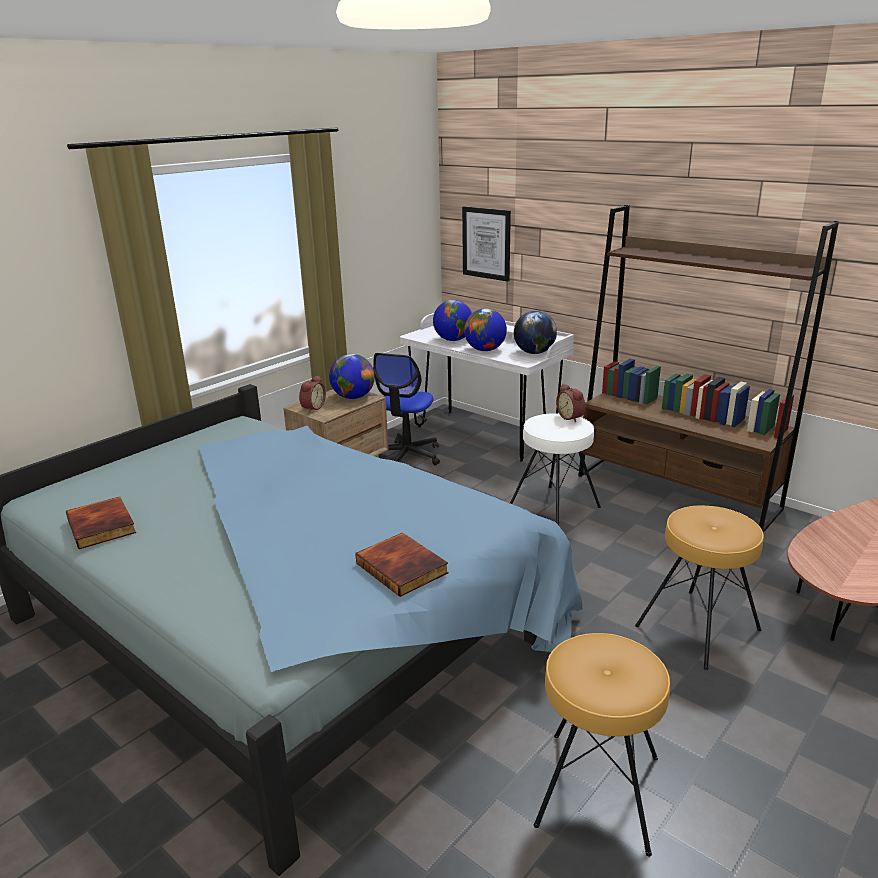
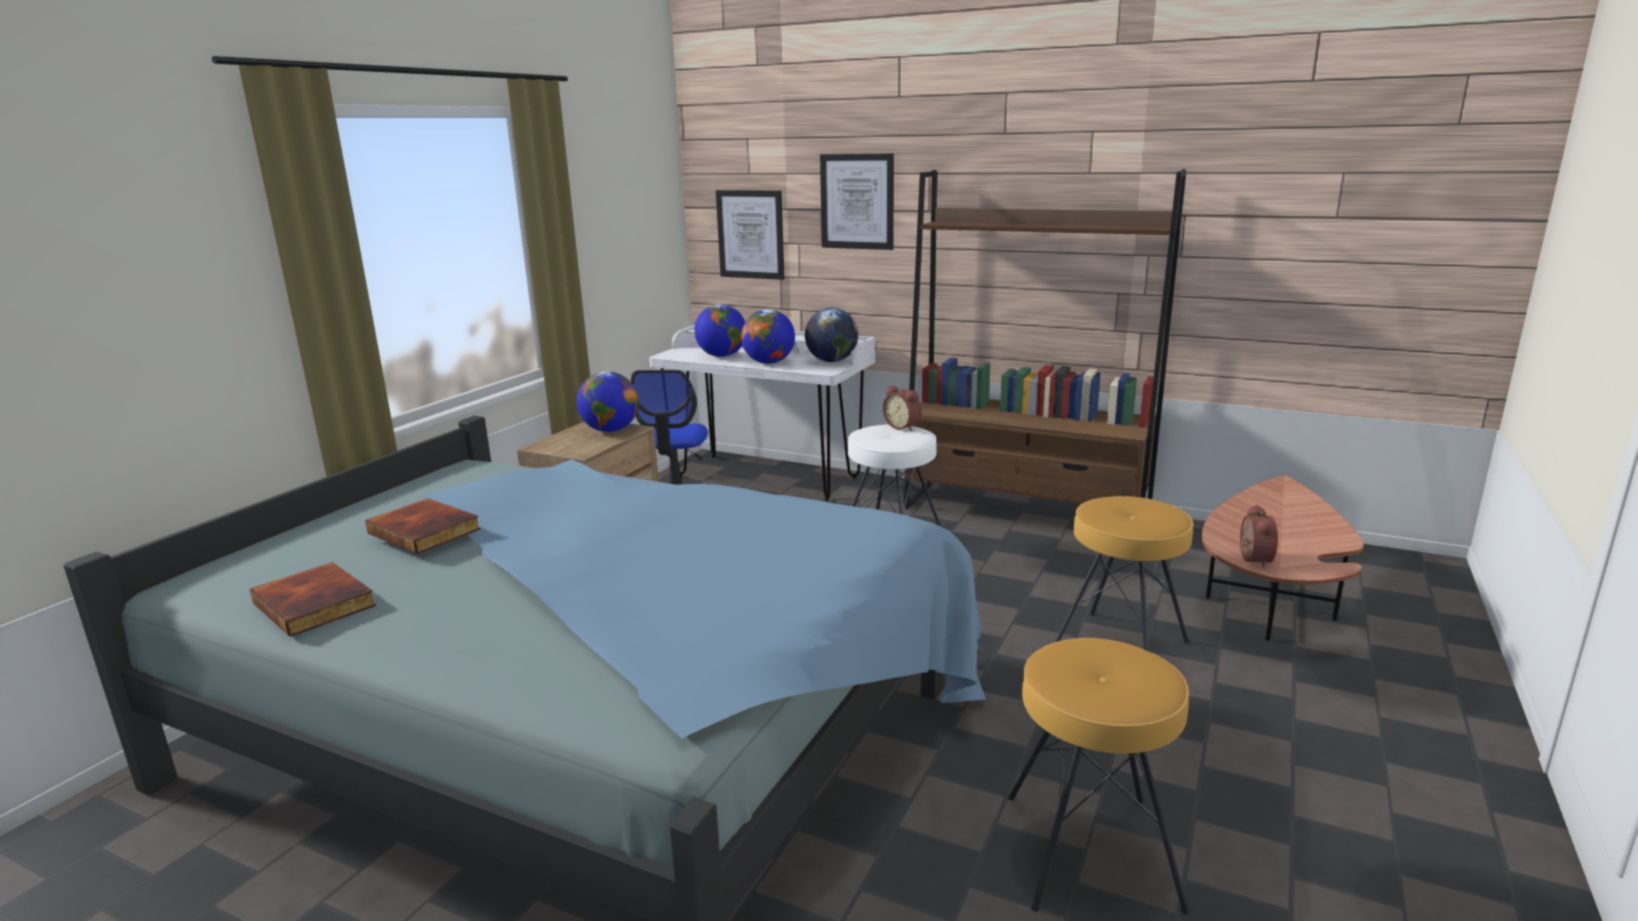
camera: 15 degrees left, 5 degrees down
alarm clock [299,375,326,413] -> alarm clock moved to [1240,505,1278,568]
book [355,532,449,597] -> book moved to [365,498,481,554]
none -> picture [820,153,894,250]

